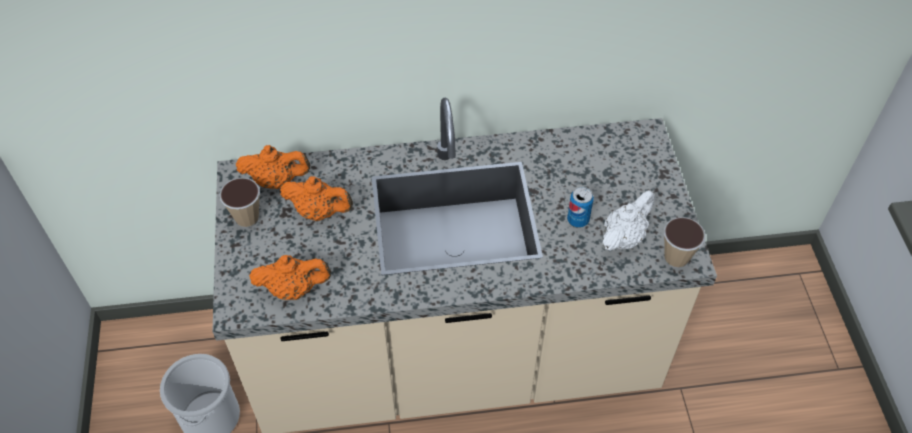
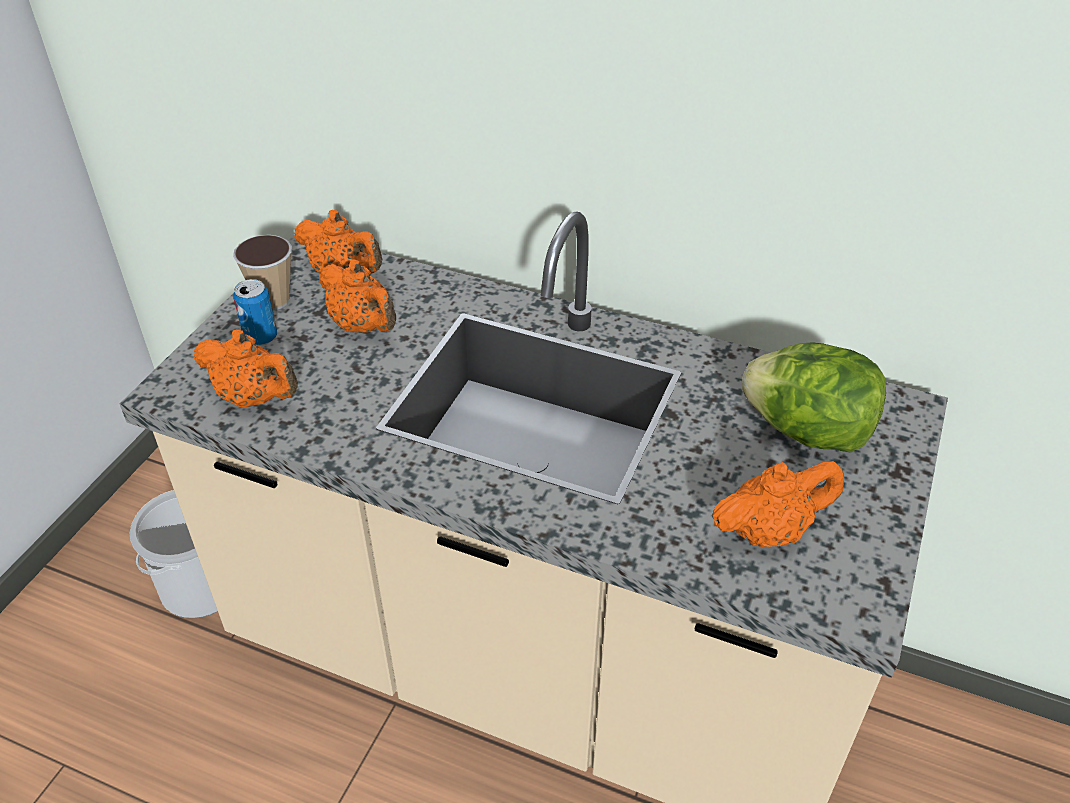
camera: 30 degrees right, 10 degrees down
can [567,187,594,228] -> can moved to [233,279,277,346]
white teapot [602,191,655,251] -> orange teapot [712,461,844,547]
cup [664,217,705,268] -> none
none -> lettuce [741,342,886,452]

